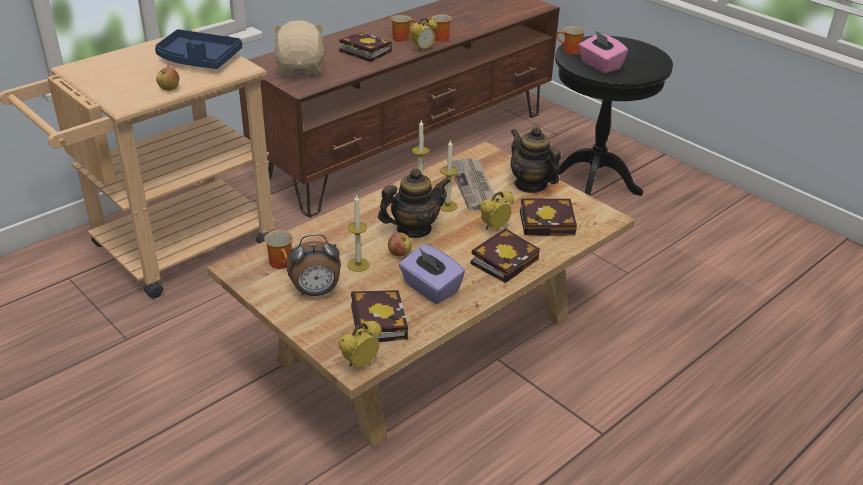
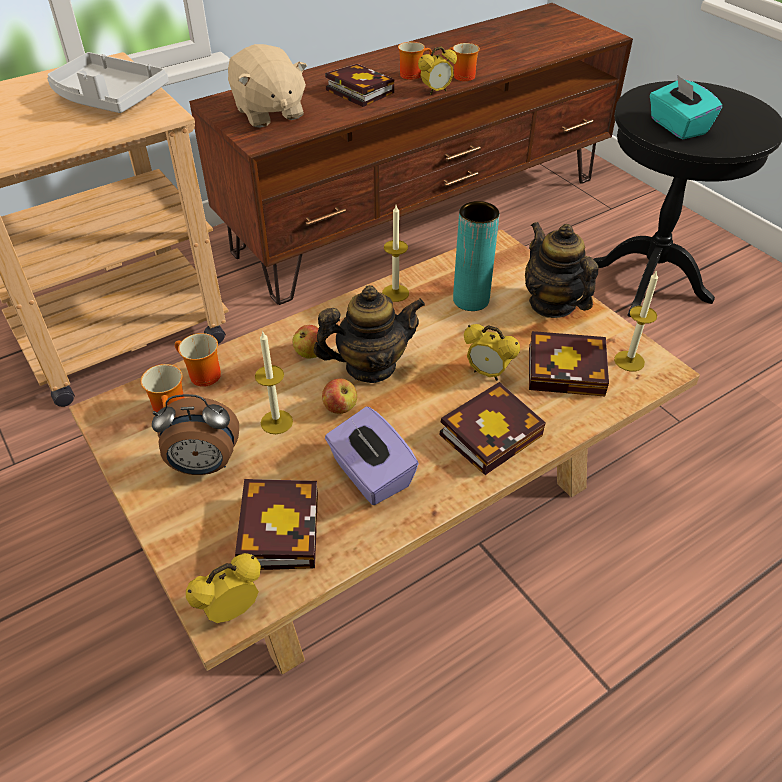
camera: 10 degrees right, 10 degrees up
blue tray [155,29,242,69] -> grey tray [47,52,168,113]
apple [156,67,180,91] -> apple moved to [293,325,319,359]
beige plush toy [271,20,325,76] -> beige plush toy turned 150 degrees clockwise [228,44,307,128]
candle [440,139,458,212] -> candle moved to [614,270,658,372]
newspaper [452,158,496,210] -> turquoise vase [453,201,499,311]
alarm clock [480,191,514,230] -> alarm clock turned 120 degrees counterclockwise [464,324,520,381]
mug [556,26,585,55] -> mug moved to [175,333,221,387]
pink tissue box [578,30,628,74] -> turquoise tissue box [650,74,722,139]

